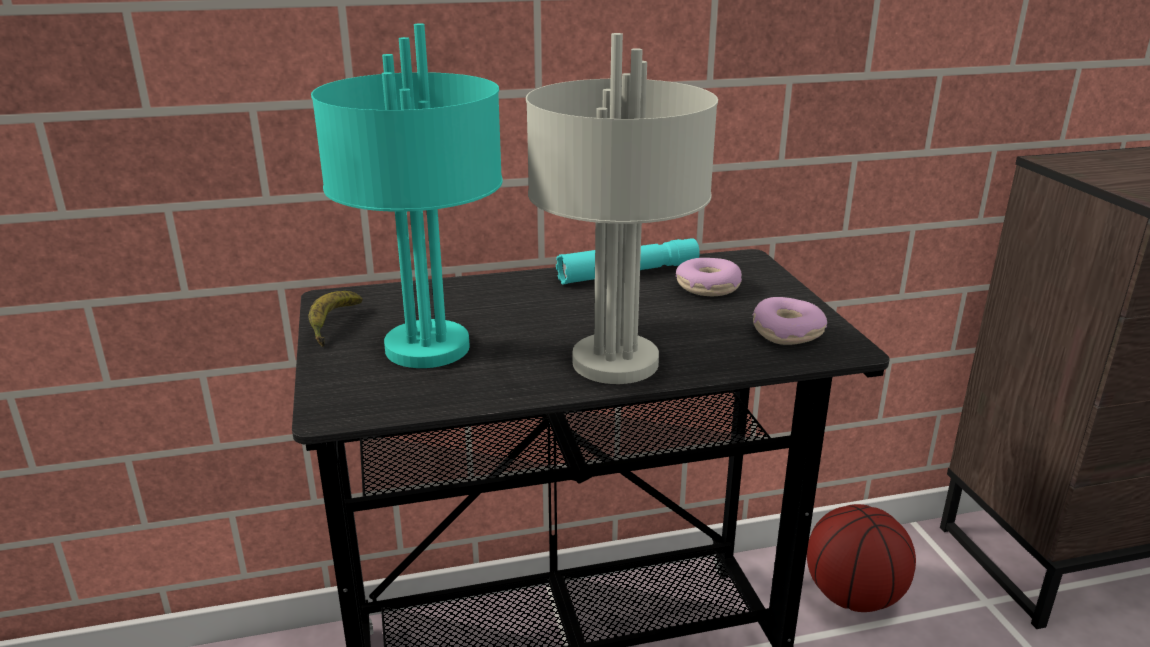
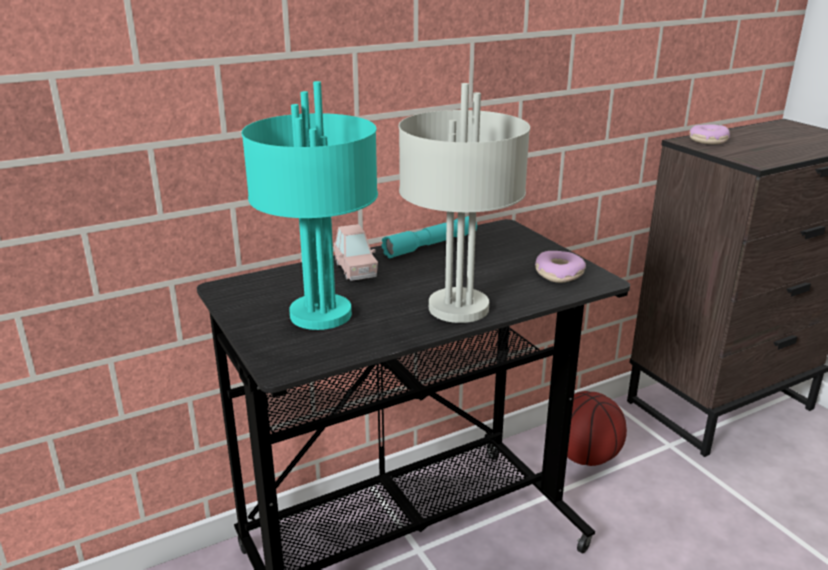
camera: 15 degrees left, 0 degrees up
banana [309,291,363,347] -> none
donut [676,258,742,296] -> donut moved to [690,125,730,144]
none -> pink toy car [334,224,378,281]

